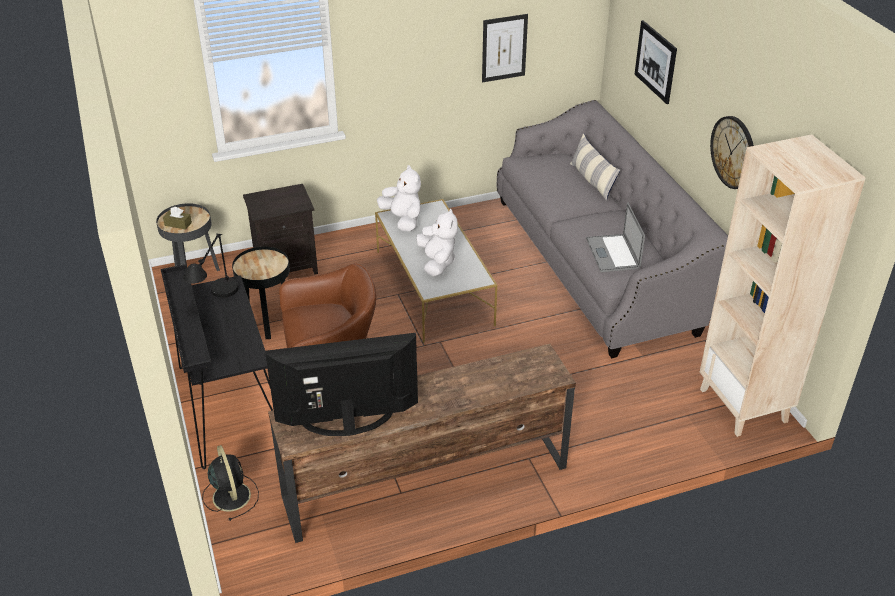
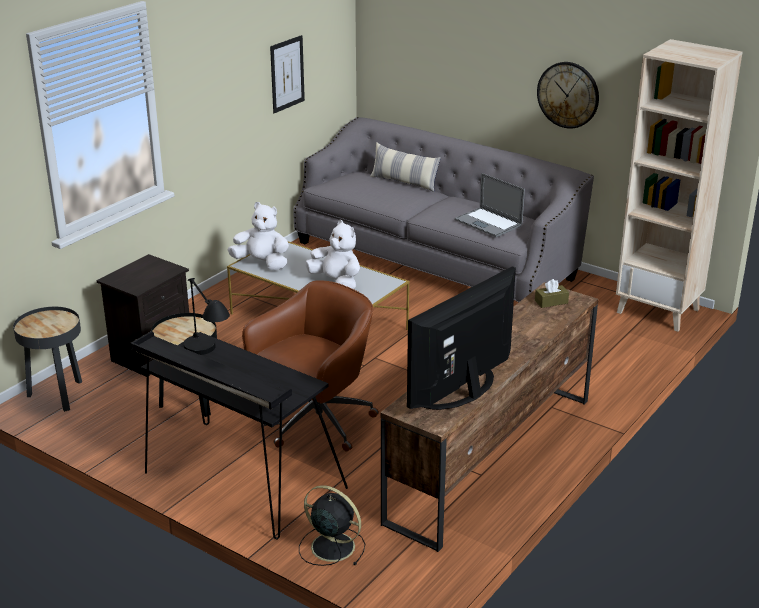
camera: 35 degrees left, 10 degrees down
brown tissue box [163,207,192,230] -> brown tissue box moved to [535,279,569,308]
picture [635,20,677,104] -> none

